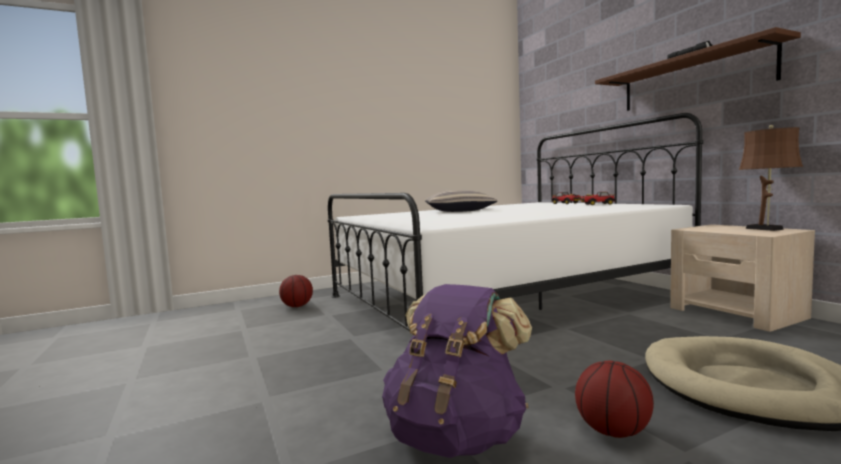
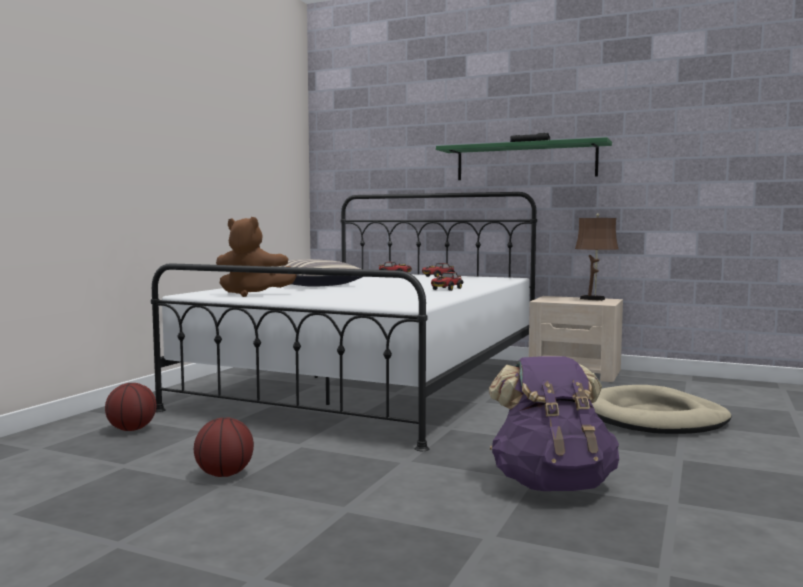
camera: 40 degrees left, 0 degrees up
basketball [575,361,654,438] -> basketball moved to [194,417,254,477]
brown shelf [595,27,801,111] -> green shelf [436,137,612,180]
none -> brown plush toy [216,217,297,297]
none -> toy car [431,272,463,291]

